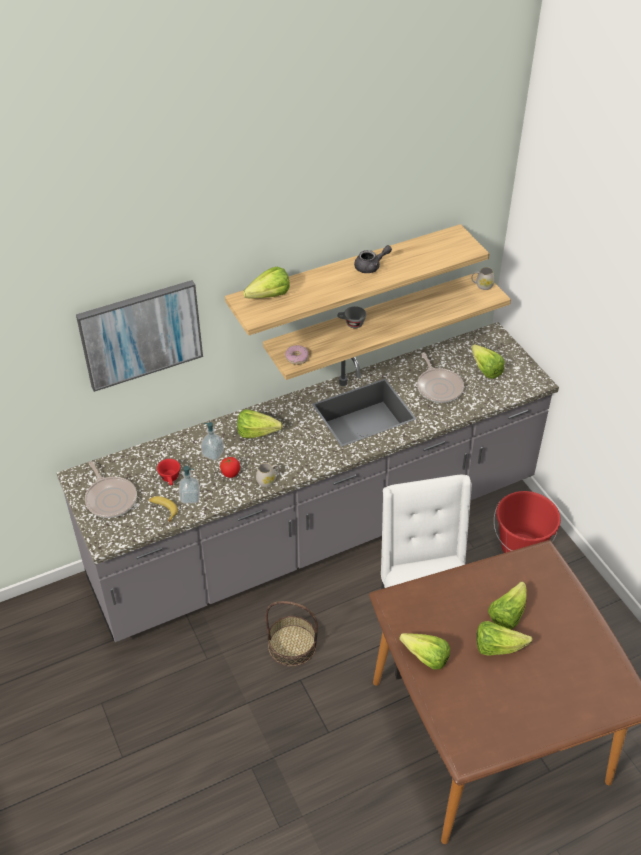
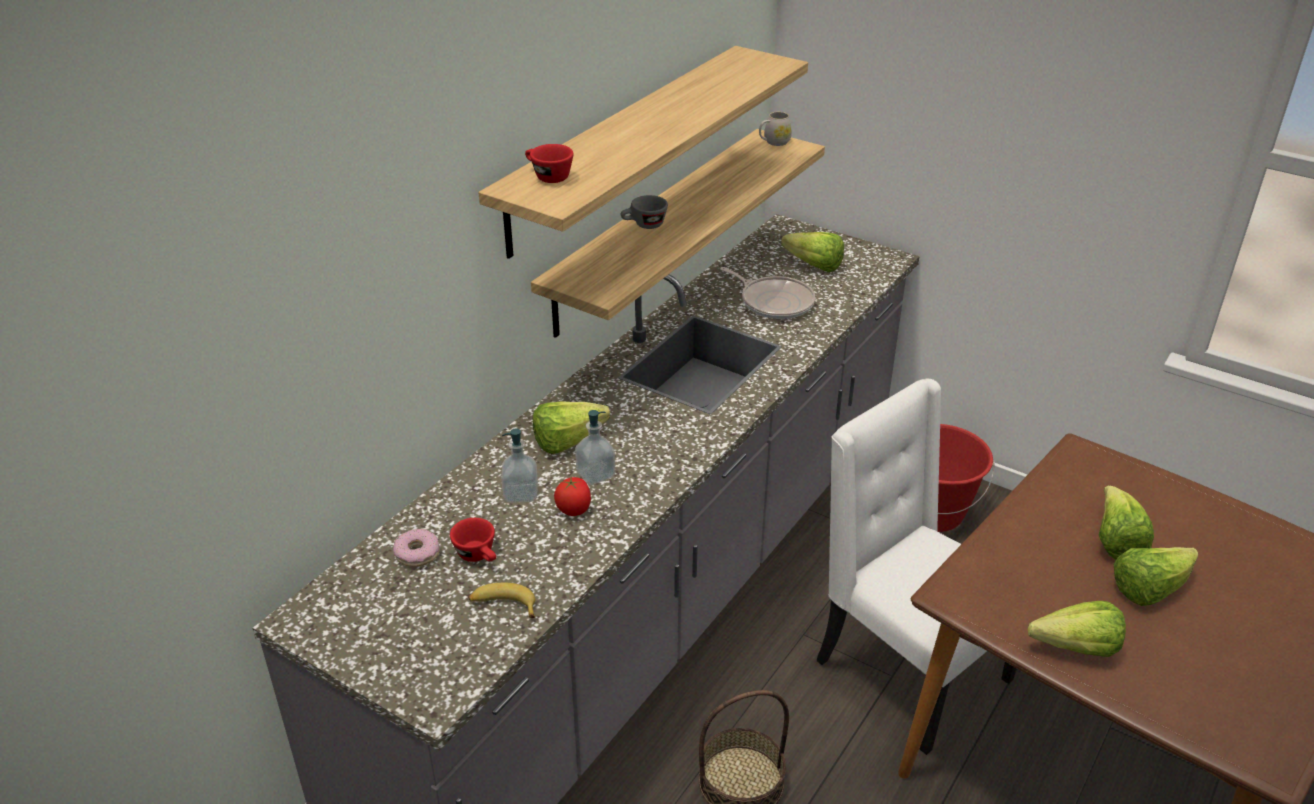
camera: 30 degrees left, 10 degrees down
picture [76,280,203,392] -> none
frying pan [85,461,137,518] -> none
soap dispenser [179,466,200,504] -> soap dispenser moved to [575,410,615,485]
lettuce [243,267,290,298] -> red cup [525,144,574,183]
white mug [256,463,279,487] -> none
donut [285,345,309,365] -> donut moved to [393,529,439,567]
grey teapot [354,245,392,273] -> none

